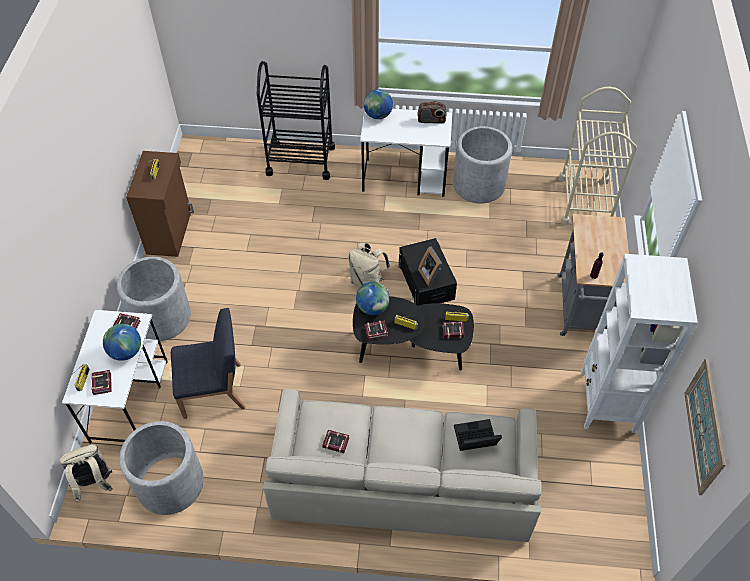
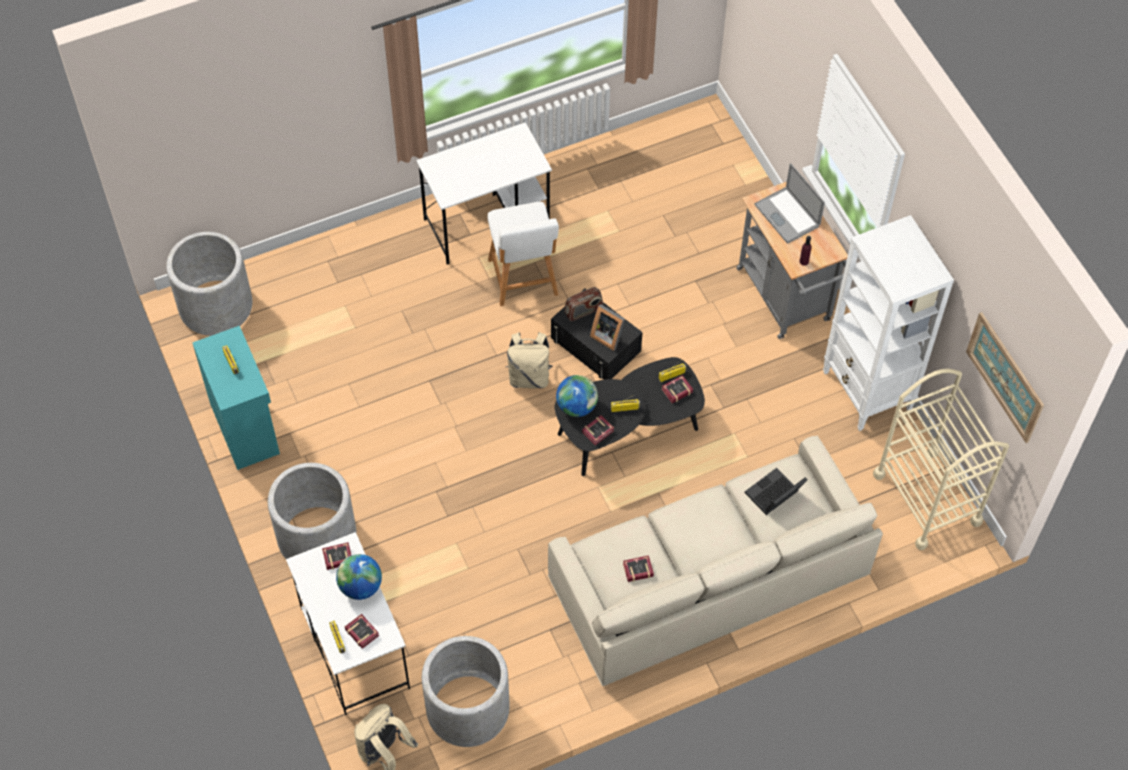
camera: 30 degrees left, 5 degrees up
brown cabinet [126,151,194,257] -> turquoise cabinet [193,326,280,470]
blue chair [171,308,245,419] -> none
black cart [257,61,335,180] -> none
globe [364,89,393,119] -> none
radio [417,101,447,124] -> radio moved to [564,287,603,321]
grey planter [453,126,512,204] -> grey planter moved to [166,232,252,336]
beige cart [559,87,637,225] -> beige cart moved to [873,368,1009,550]
none -> white stool [488,202,559,306]
none -> laptop [754,163,825,244]

